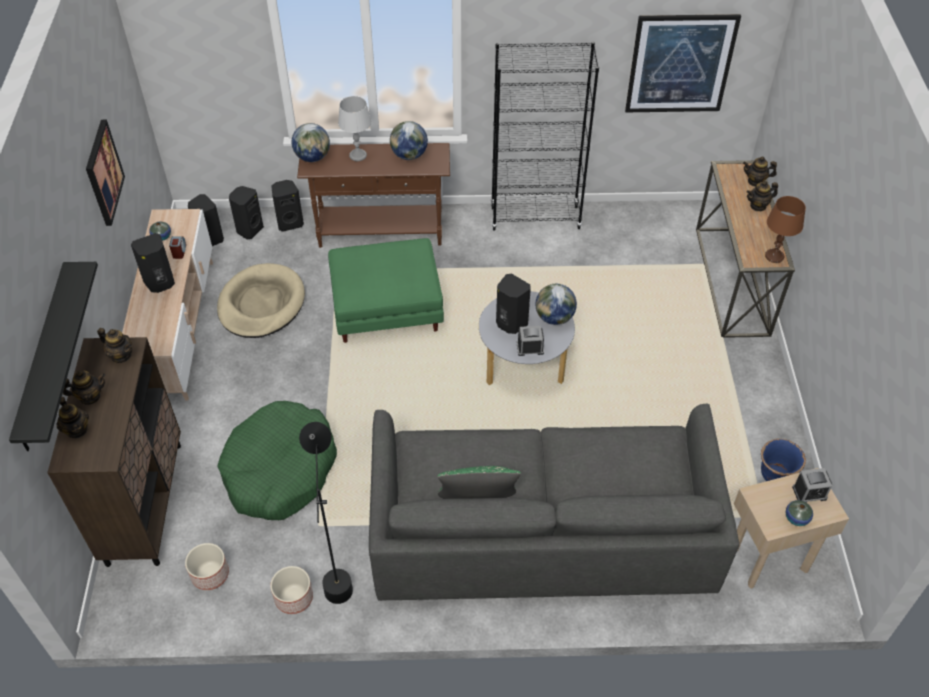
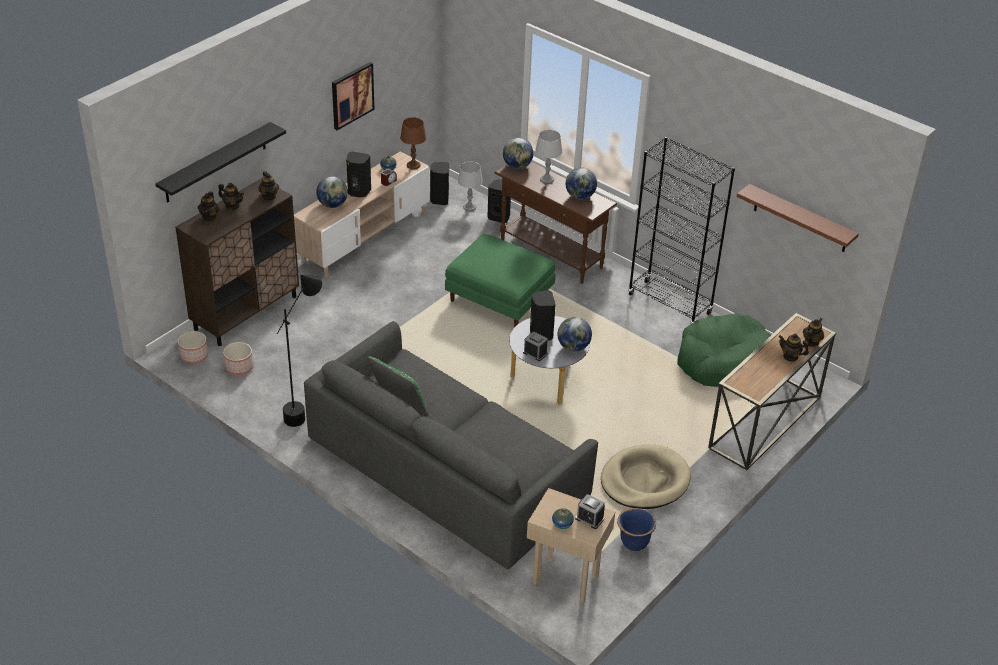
camera: 40 degrees right, 10 degrees down
beige dog bed [217,263,305,338] -> beige dog bed moved to [601,444,691,509]
green dog bed [218,401,337,520] -> green dog bed moved to [677,313,771,387]
black speaker [229,186,264,239] -> grey table lamp [458,161,483,211]
planter [270,566,313,614] -> planter moved to [178,331,208,364]
picture [625,14,741,112] -> brown shelf [737,184,859,252]
teapot [743,156,777,187] -> teapot turned 75 degrees clockwise [803,318,824,347]
brown table lamp [765,196,806,263] -> brown table lamp moved to [400,117,426,170]
none -> globe [316,176,348,208]

